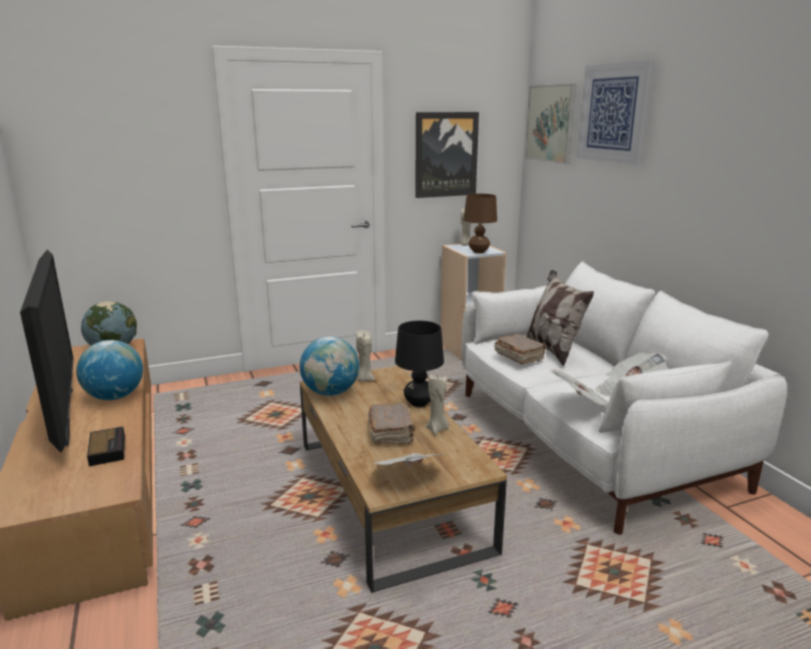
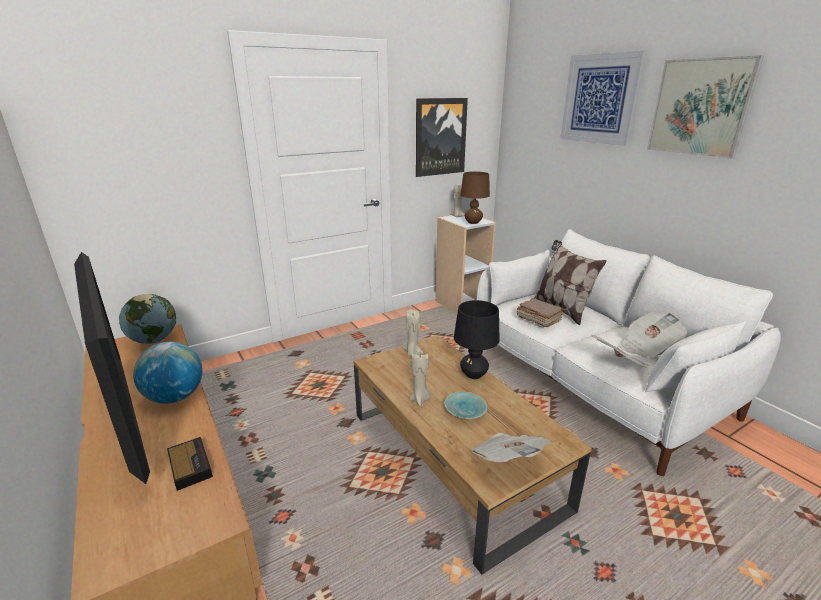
camera: 10 degrees left, 5 degrees up
globe [300,336,359,396] -> none
brown book [368,403,415,445] -> turquoise bowl [445,392,487,419]
beige candle [426,375,449,434] -> beige candle moved to [410,353,430,406]
picture [525,84,576,164] -> picture moved to [647,55,764,159]

